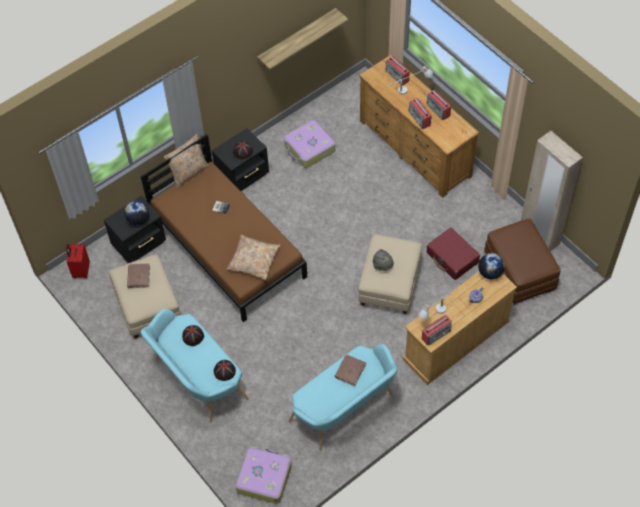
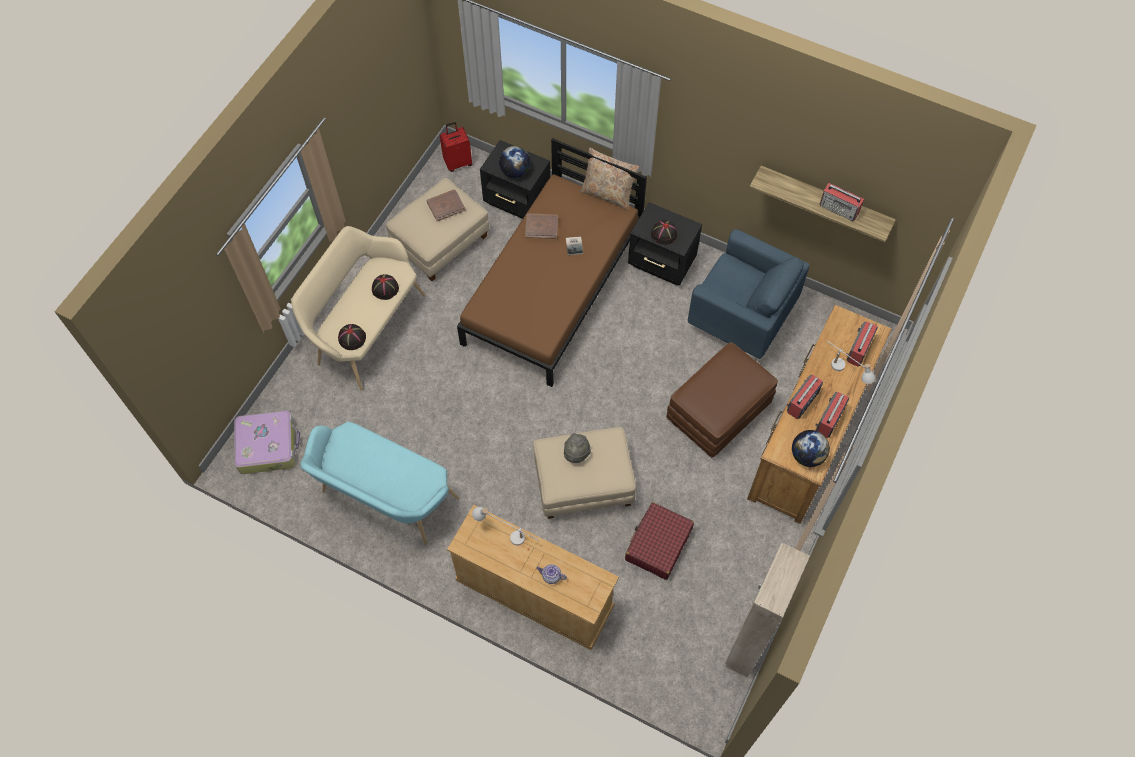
camera: 65 degrees right, 5 degrees up
turquoise bench [140,309,249,423] -> beige bench [291,226,426,390]
beige pillow [226,235,280,280] -> none
suitcase [284,120,335,168] -> blue armchair [688,229,810,359]
brown book [335,355,366,386] -> brown book moved to [525,213,558,239]
radio [422,315,452,345] -> radio moved to [820,183,864,221]
globe [478,253,505,279] -> globe moved to [792,430,830,467]
brown ottoman [484,218,561,305] -> brown ottoman moved to [666,342,778,458]

